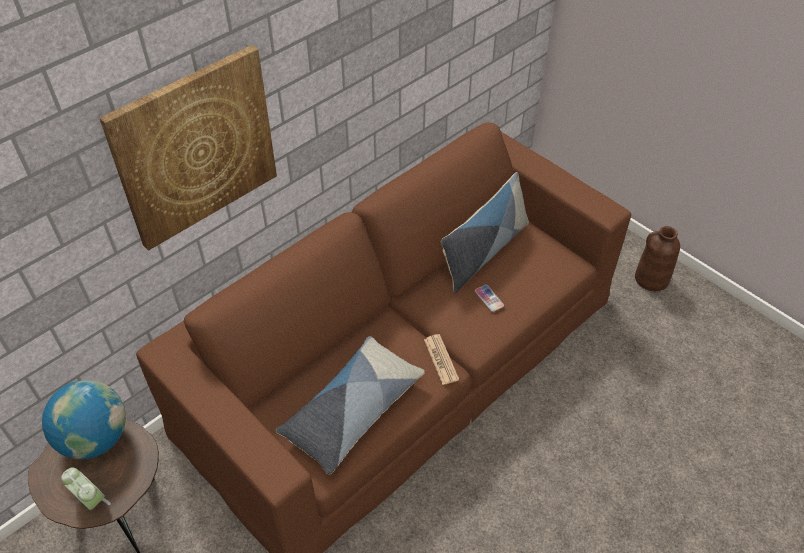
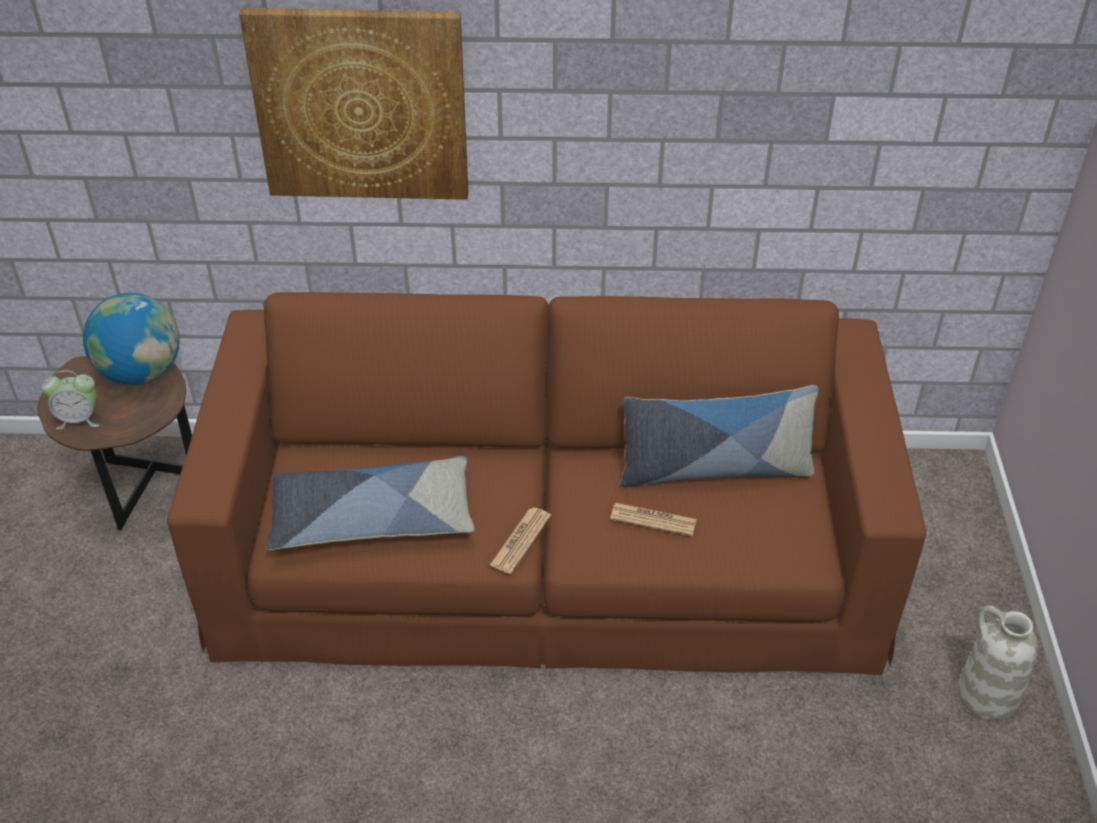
camera: 45 degrees right, 5 degrees down
alarm clock [61,467,111,510] -> alarm clock turned 90 degrees clockwise [42,370,99,429]
phone [475,285,504,312] -> newspaper [610,503,697,536]
brown vase [635,226,680,291] -> white vase [957,606,1038,720]

